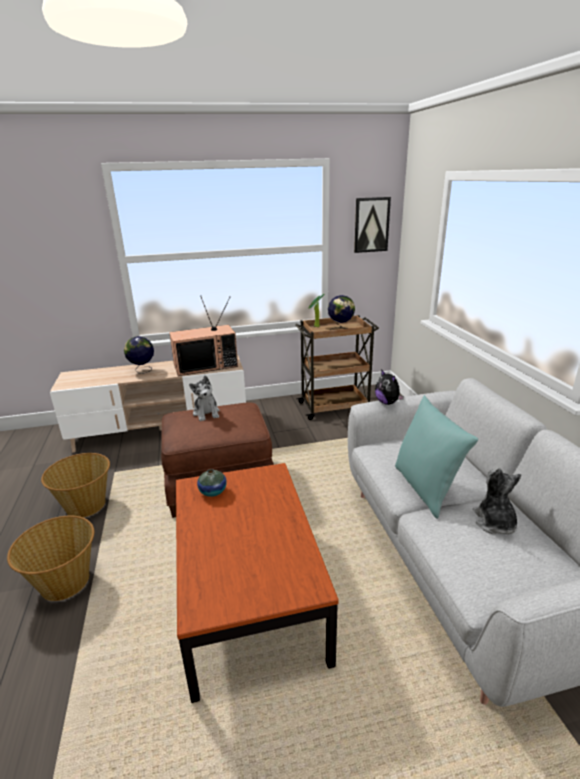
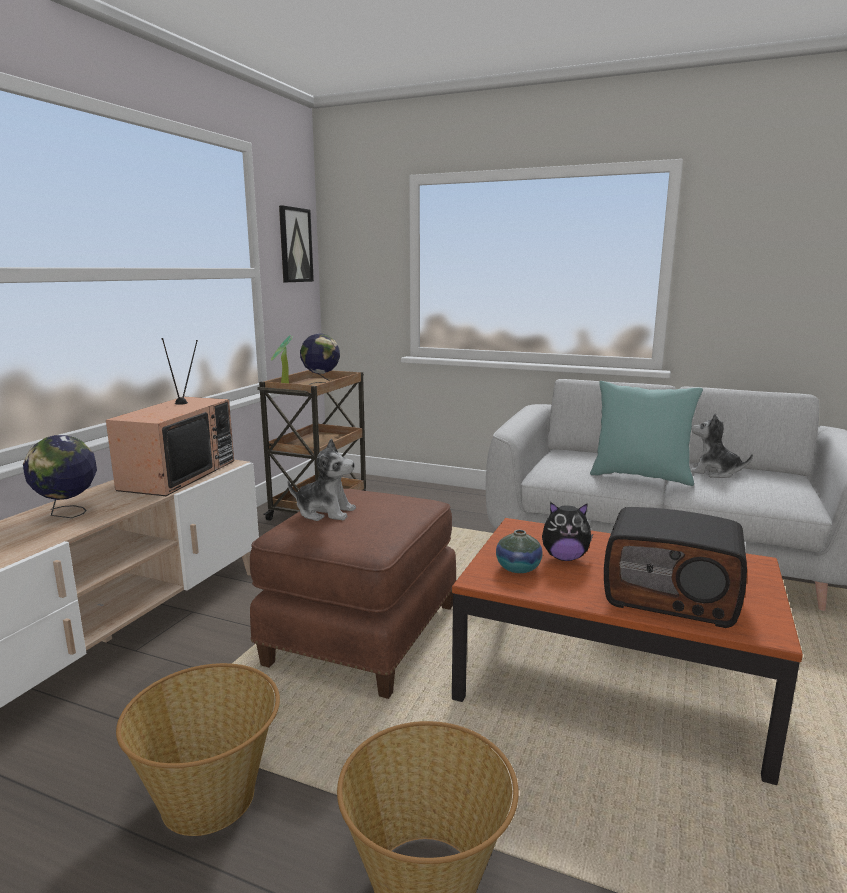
camera: 55 degrees left, 10 degrees down
plush toy [375,369,404,405] -> plush toy moved to [542,502,593,561]
none -> radio [604,507,747,628]

